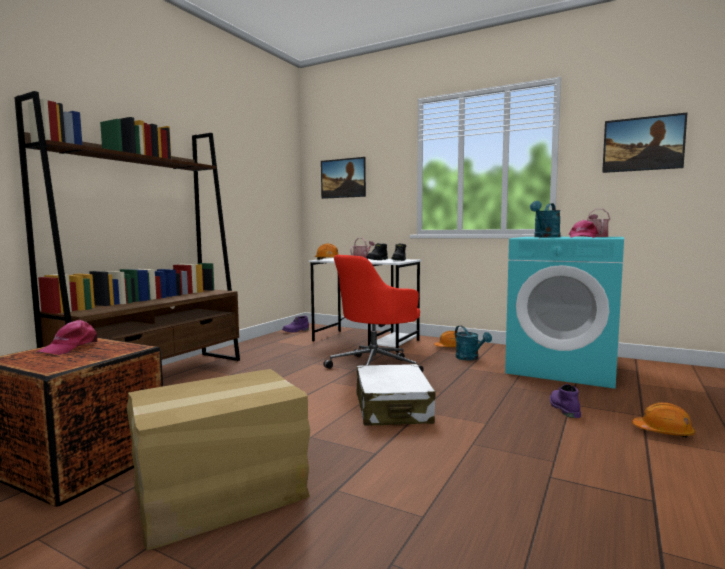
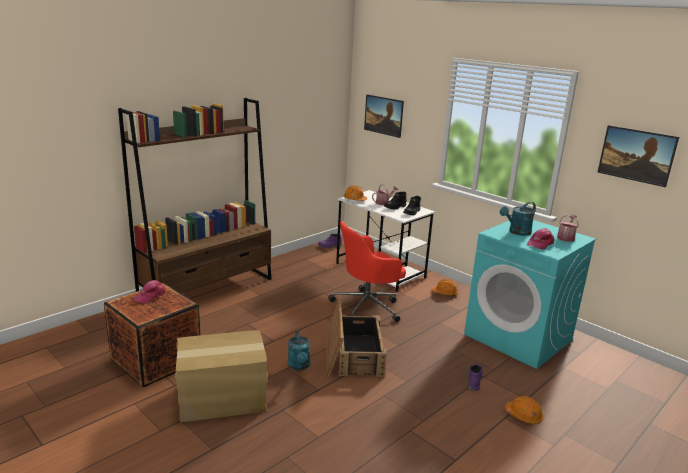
camera: 15 degrees right, 15 degrees up
white suitcase [357,364,436,426] -> crate [326,300,387,377]
turquoise watering can [455,326,492,361] -> turquoise watering can moved to [288,330,310,370]

